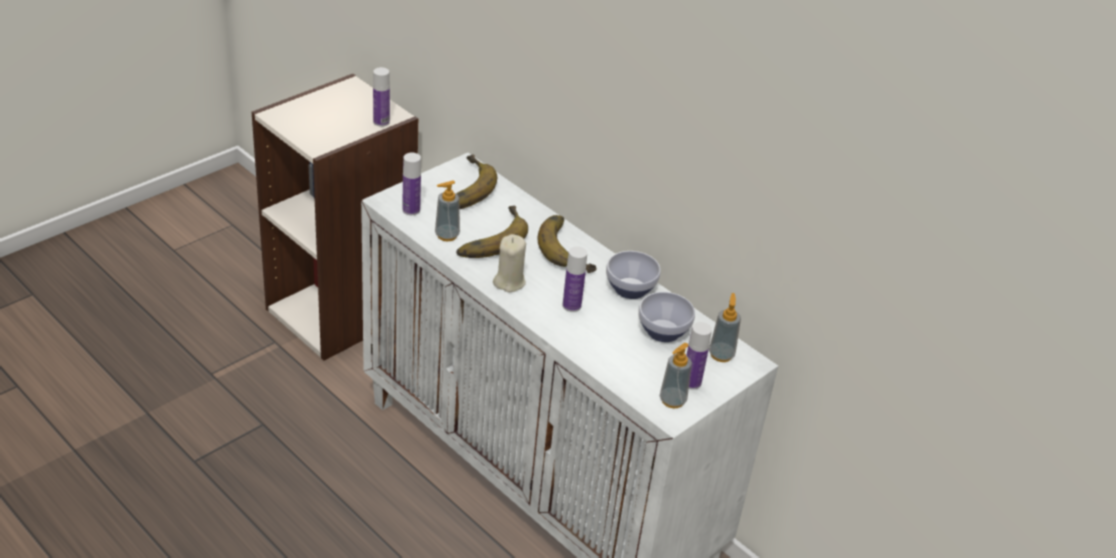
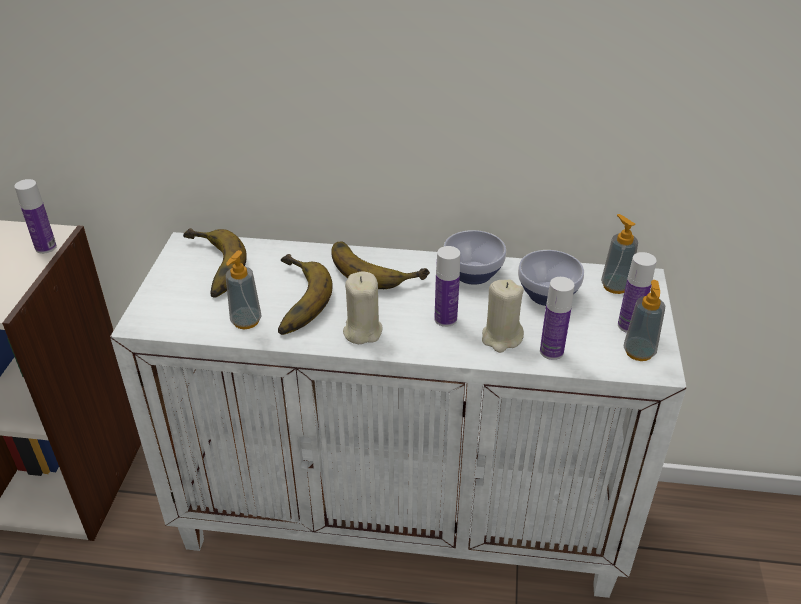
camera: 35 degrees left, 0 degrees up
bottle [402,153,421,215] -> bottle moved to [540,277,574,360]
none -> beige candle [482,279,524,353]

